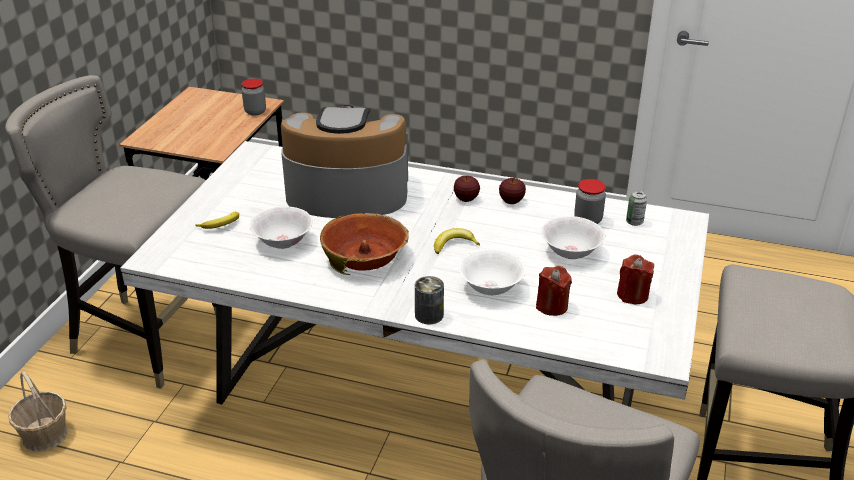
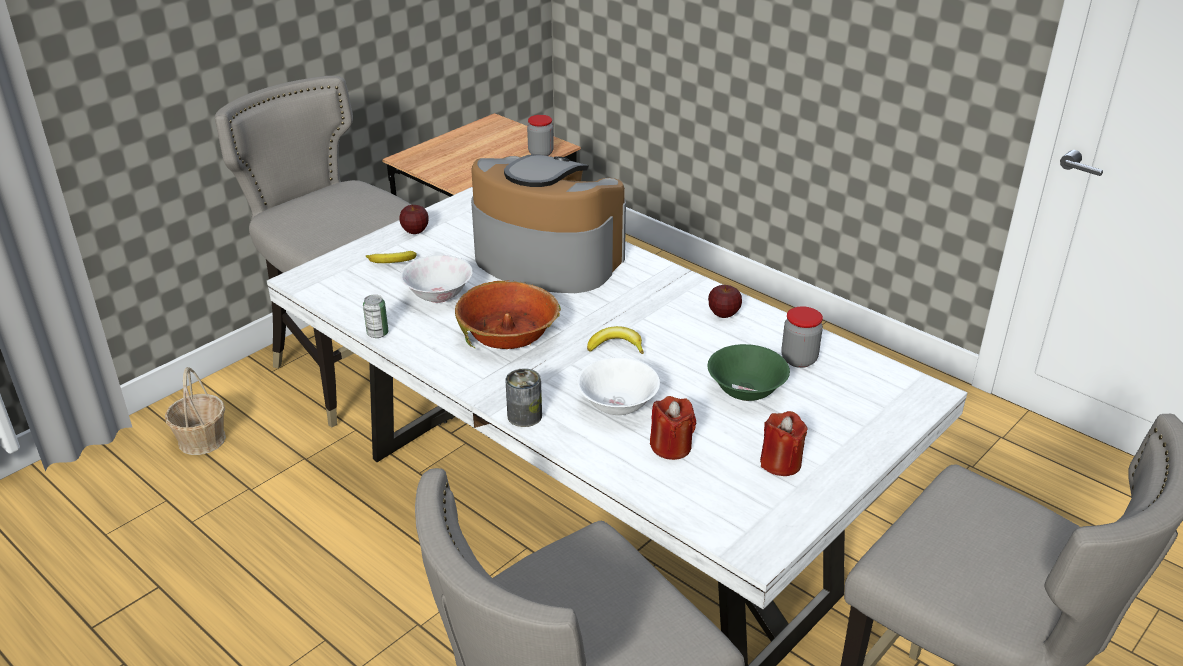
camera: 25 degrees right, 0 degrees up
apple [454,176,480,202] -> apple moved to [399,205,428,234]
white bowl [541,216,605,259] -> green bowl [708,344,790,401]
can [626,191,647,226] -> can moved to [363,294,389,338]

